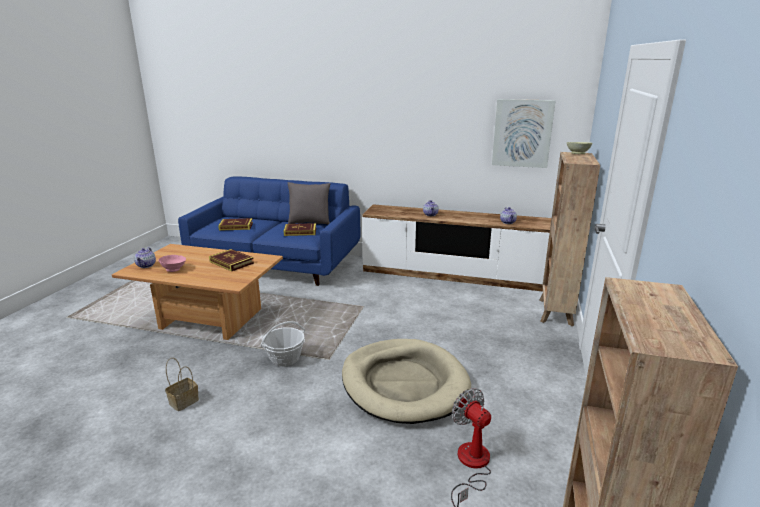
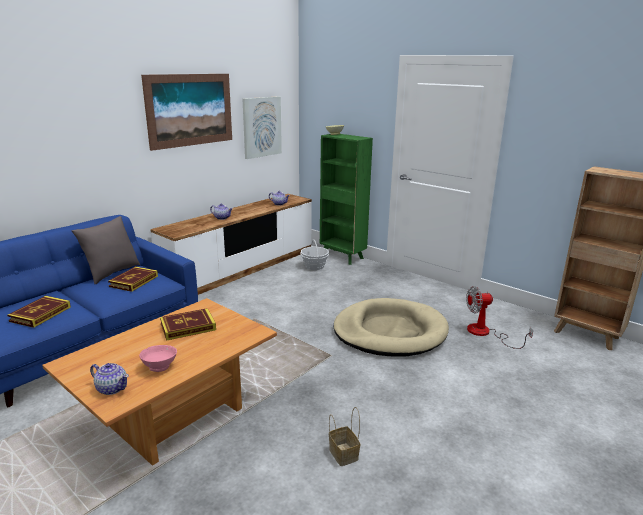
camera: 65 degrees left, 0 degrees up
basket [260,321,305,366] -> basket moved to [300,239,329,270]
brown bookcase [539,152,600,326] -> green bookcase [320,134,373,265]
none -> picture [141,74,232,151]

